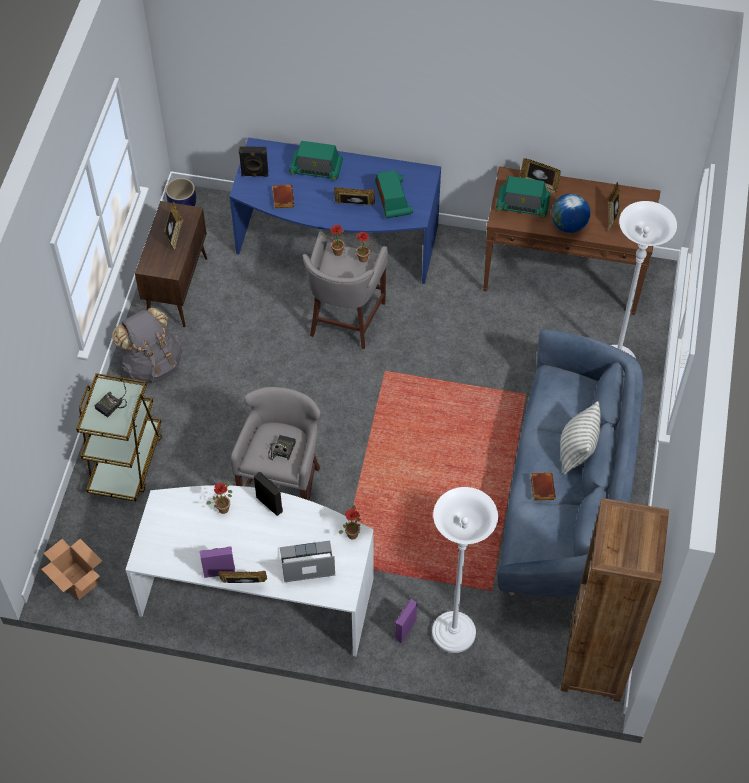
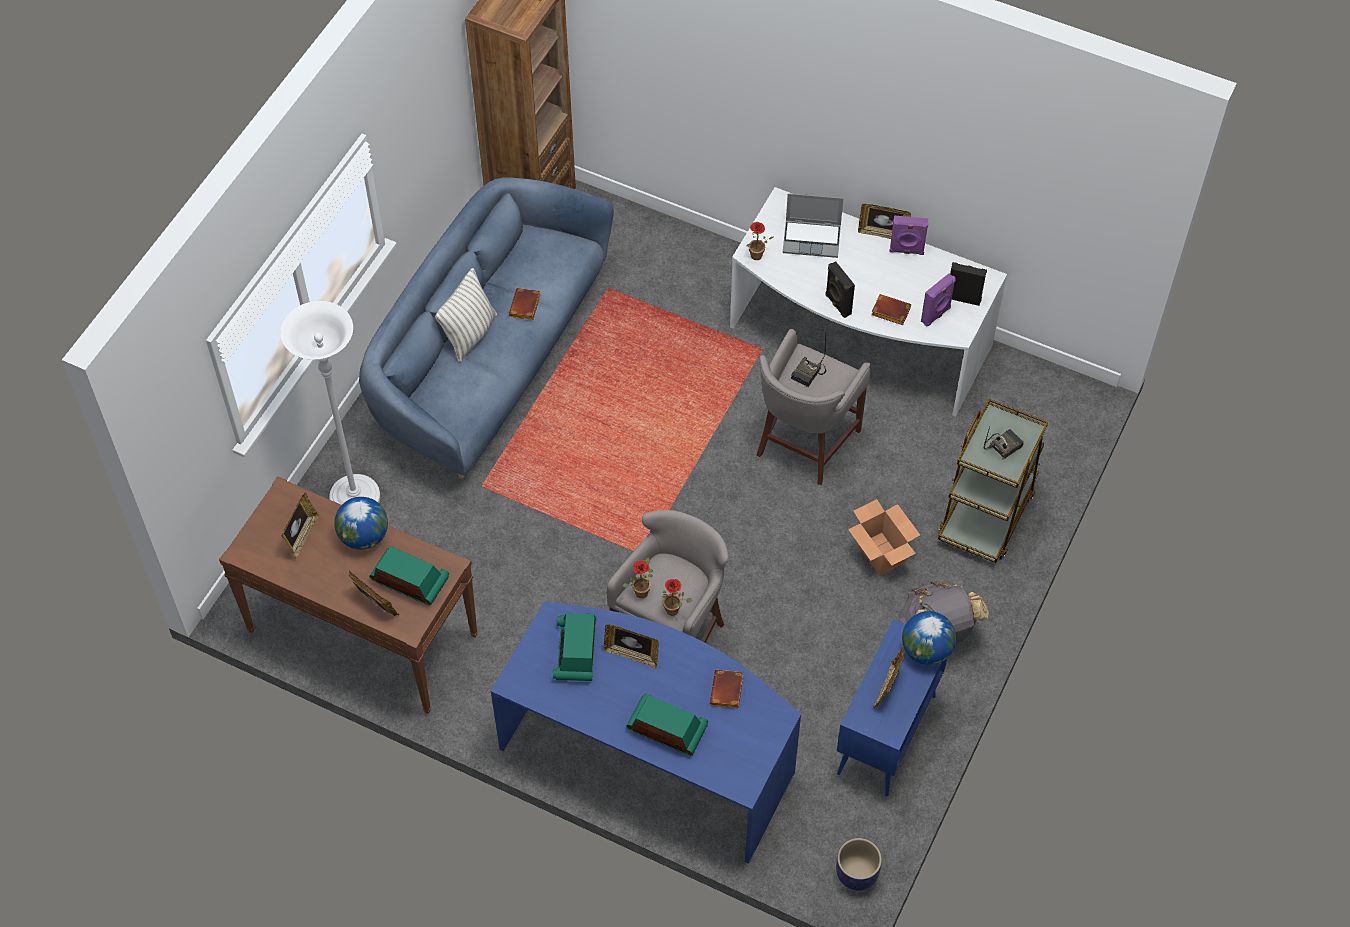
camera: 165 degrees left, 0 degrees up
cardboard box [41,539,102,600] -> cardboard box moved to [848,499,920,576]
brown cabinet [135,201,207,327] -> blue cabinet [837,619,947,796]
potted plant [206,481,233,514] -> brown book [871,294,911,325]
black speaker [239,146,268,177] -> black speaker moved to [950,262,987,306]
purple speaker [395,599,417,643] -> purple speaker moved to [921,273,955,327]
white floor lamp [432,487,498,653] -> none
none -> globe [902,611,956,665]

